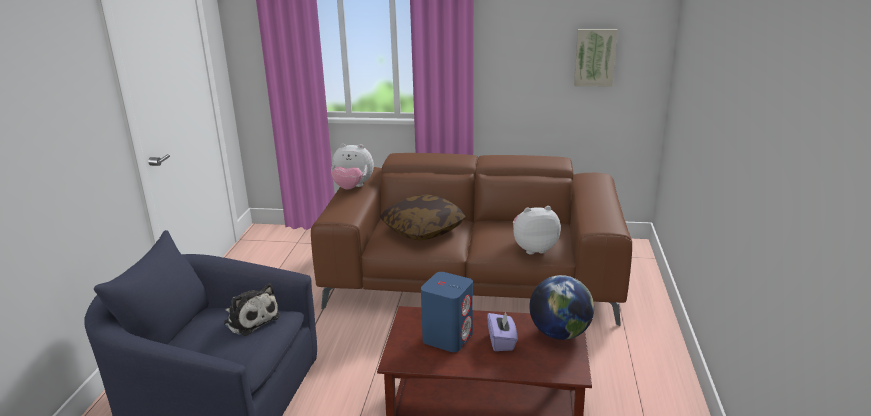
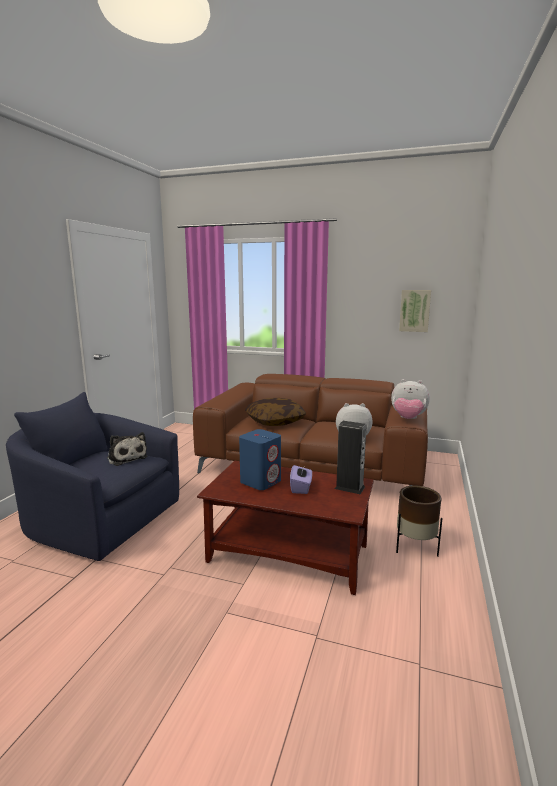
camera: 10 degrees right, 10 degrees down
plush toy [331,143,374,190] -> plush toy moved to [391,379,430,419]
globe [529,275,594,340] -> speaker [335,421,367,494]
none -> brown planter [396,486,443,556]

